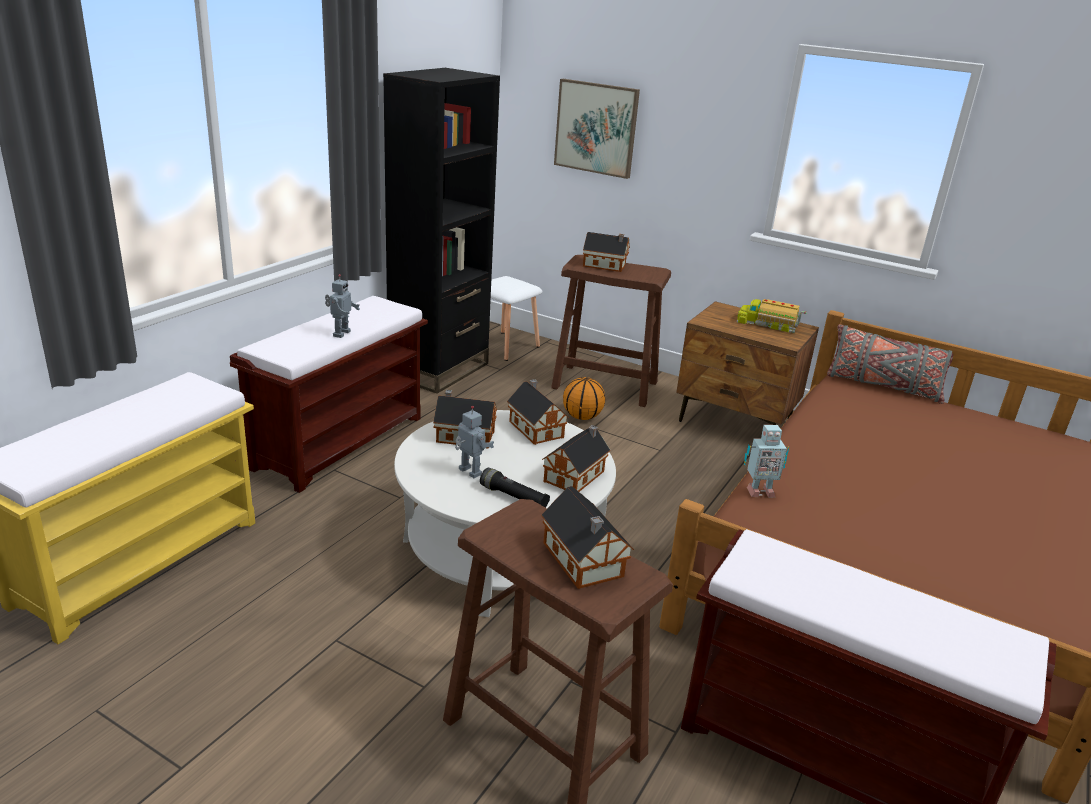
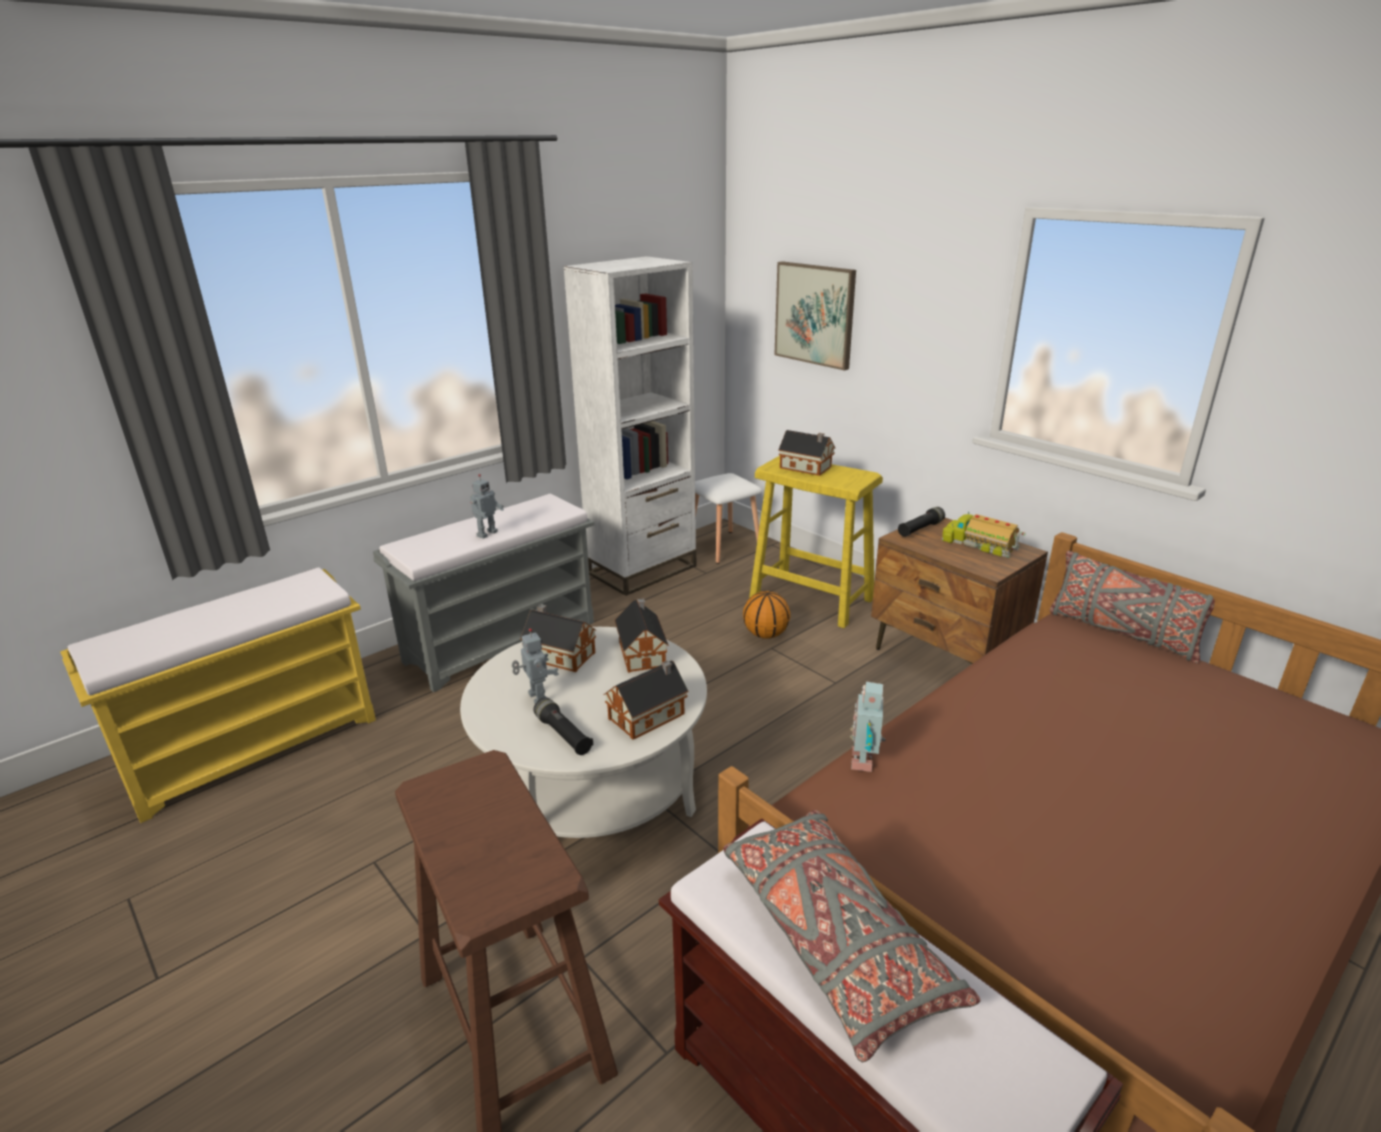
camera: 20 degrees right, 0 degrees up
brown bench [230,296,428,493] -> grey bench [373,494,594,692]
black bookcase [383,68,500,394] -> white bookcase [563,256,696,596]
toy house [541,486,634,589] -> none
brown stool [551,255,671,407] -> yellow stool [749,456,883,628]
toy robot [744,425,789,498] -> toy robot turned 90 degrees clockwise [850,682,886,772]
none -> grey pillow [723,810,980,1062]
none -> black flashlight [898,507,945,537]

